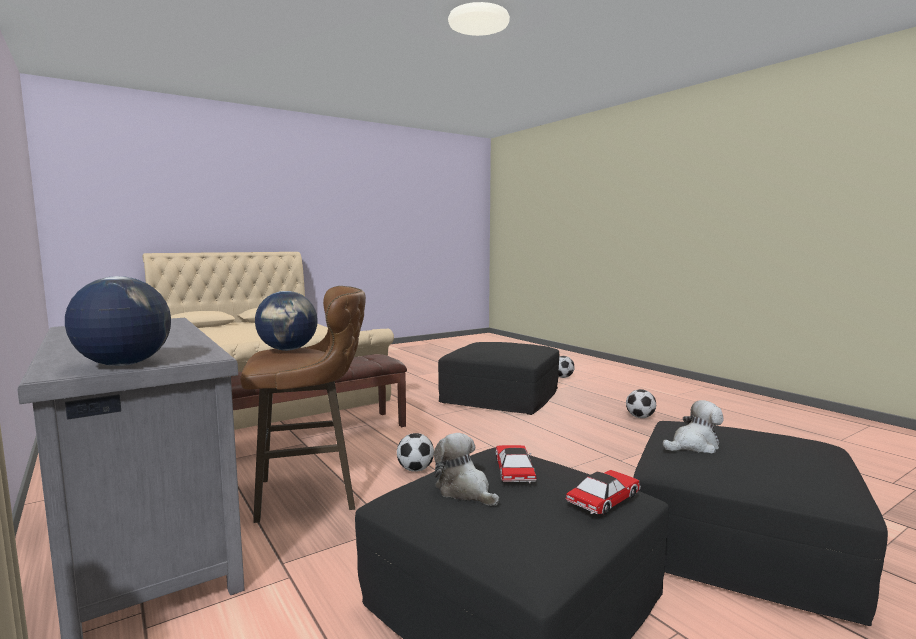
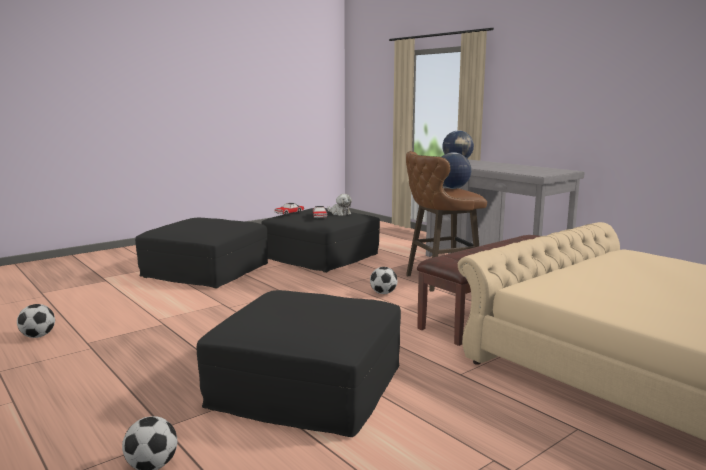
camera: 175 degrees right, 5 degrees up
football [626,389,656,418] -> football moved to [17,304,55,338]
plush toy [662,400,724,453] -> none

